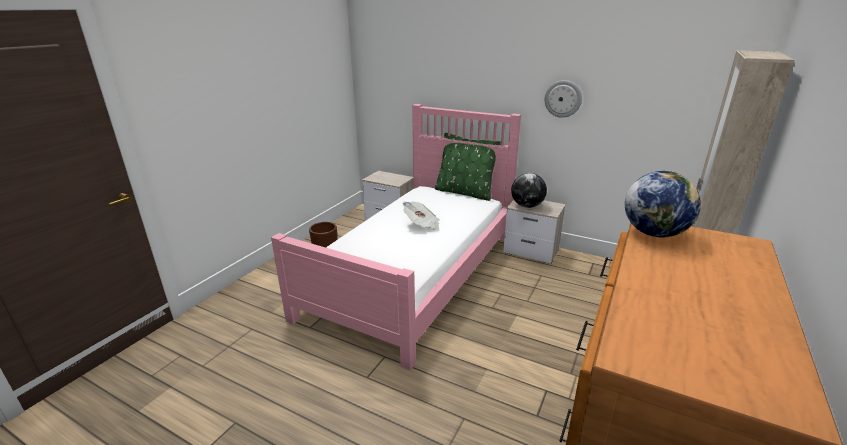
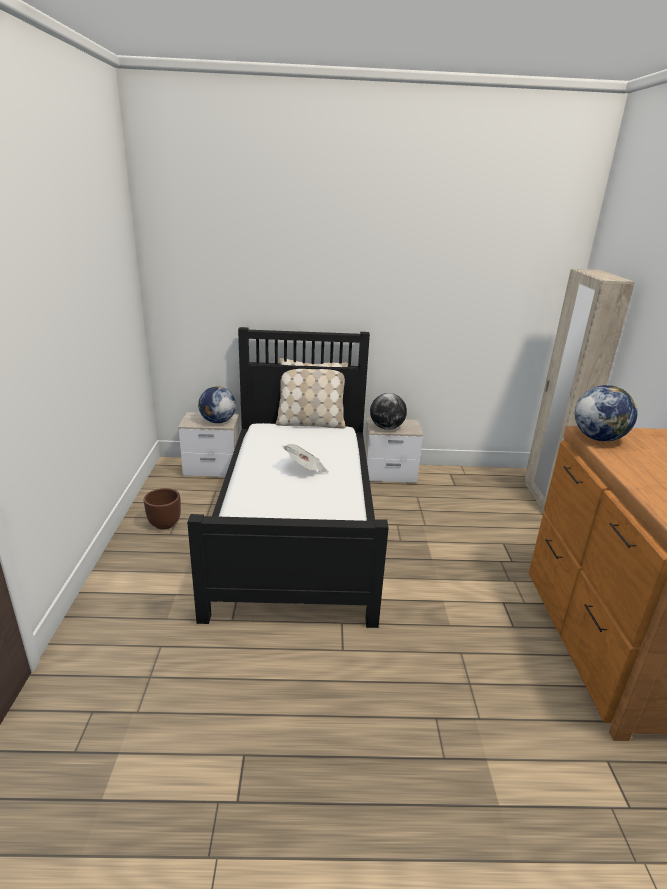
camera: 30 degrees left, 0 degrees up
pink bed [271,104,521,371] -> black bed [187,327,389,628]
green pillow [435,133,501,201] -> beige pillow [276,358,348,429]
wall clock [545,80,582,118] -> none
none -> globe [198,386,236,423]

